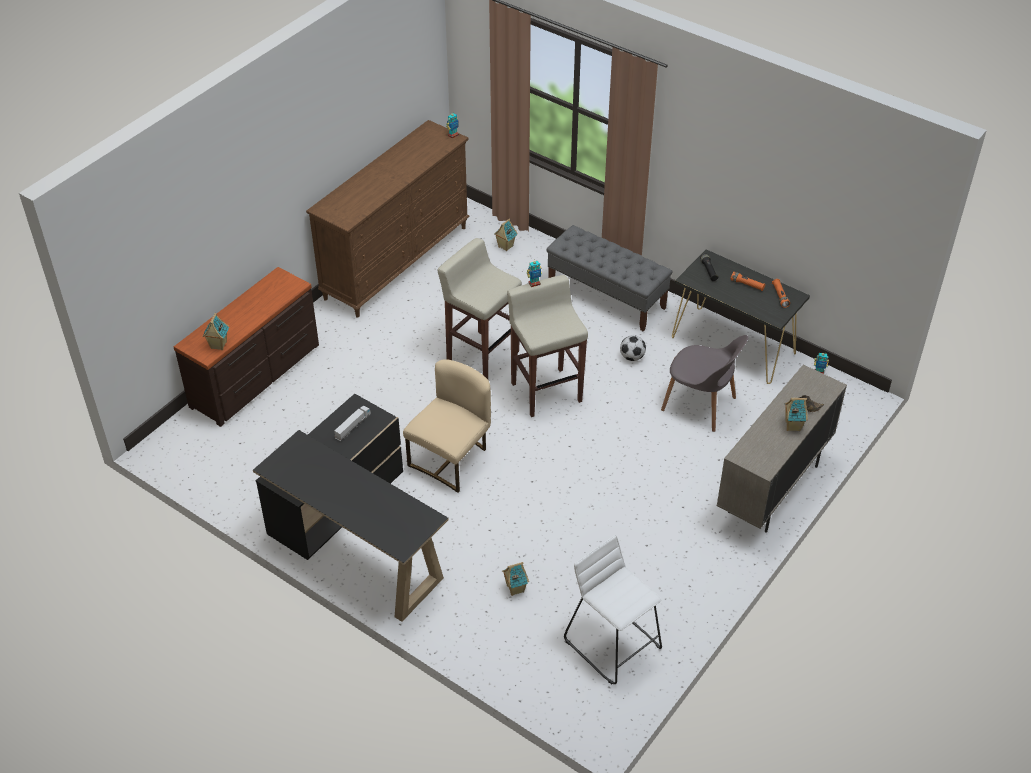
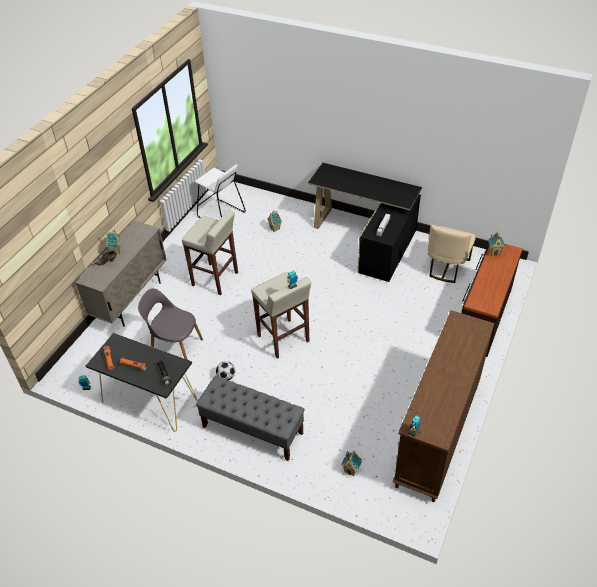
camera: 170 degrees right, 0 degrees up
beige chair [403,359,491,493] -> beige chair moved to [428,224,476,283]
beige stool [437,238,522,379] -> beige stool moved to [182,210,238,295]

